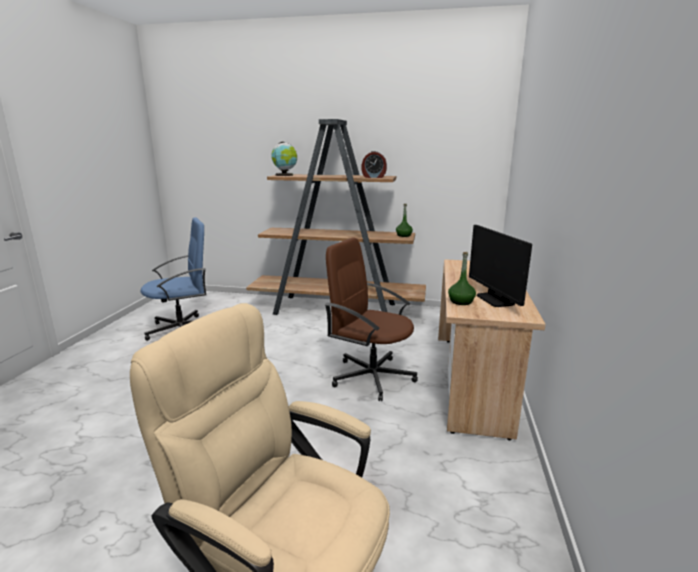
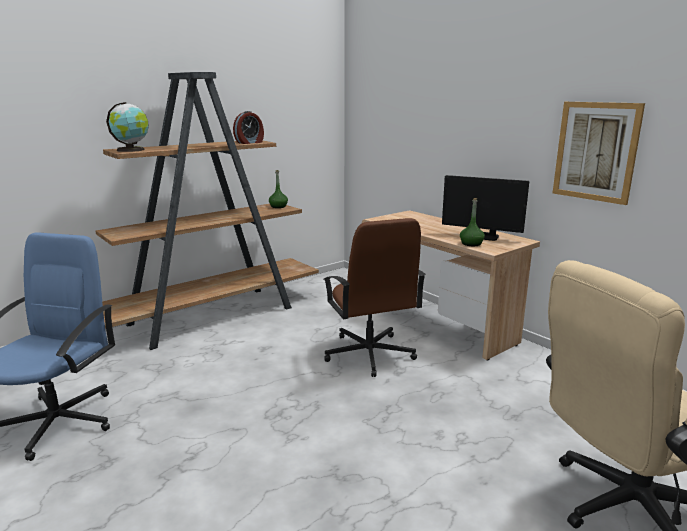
camera: 50 degrees left, 0 degrees up
brown office chair [324,237,418,401] -> brown office chair turned 90 degrees counterclockwise [323,218,426,377]
none -> picture [553,102,645,205]

